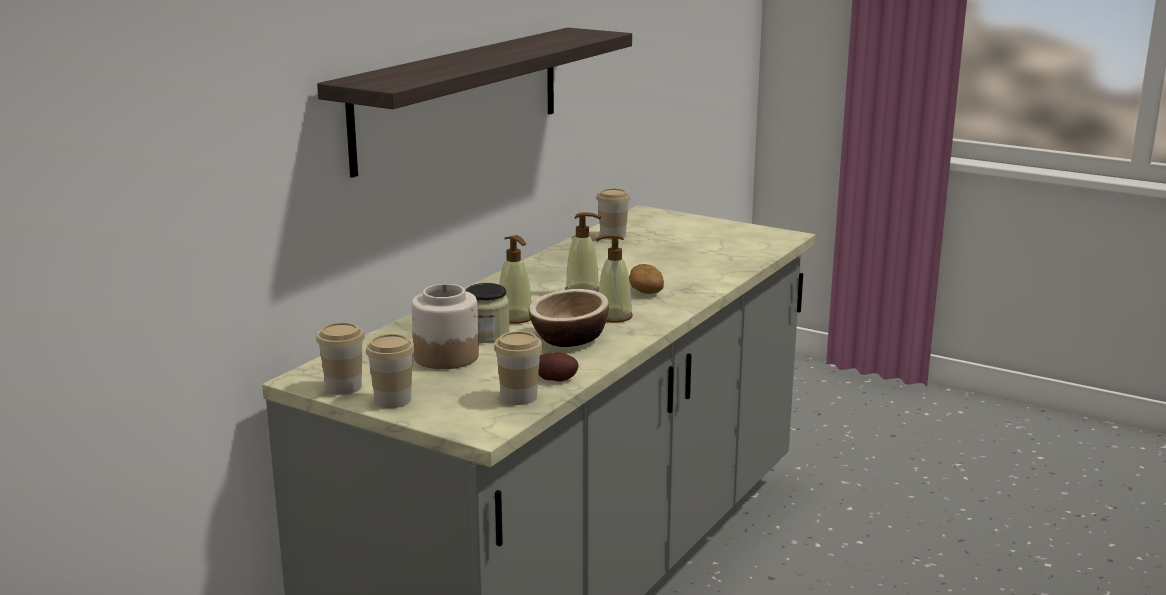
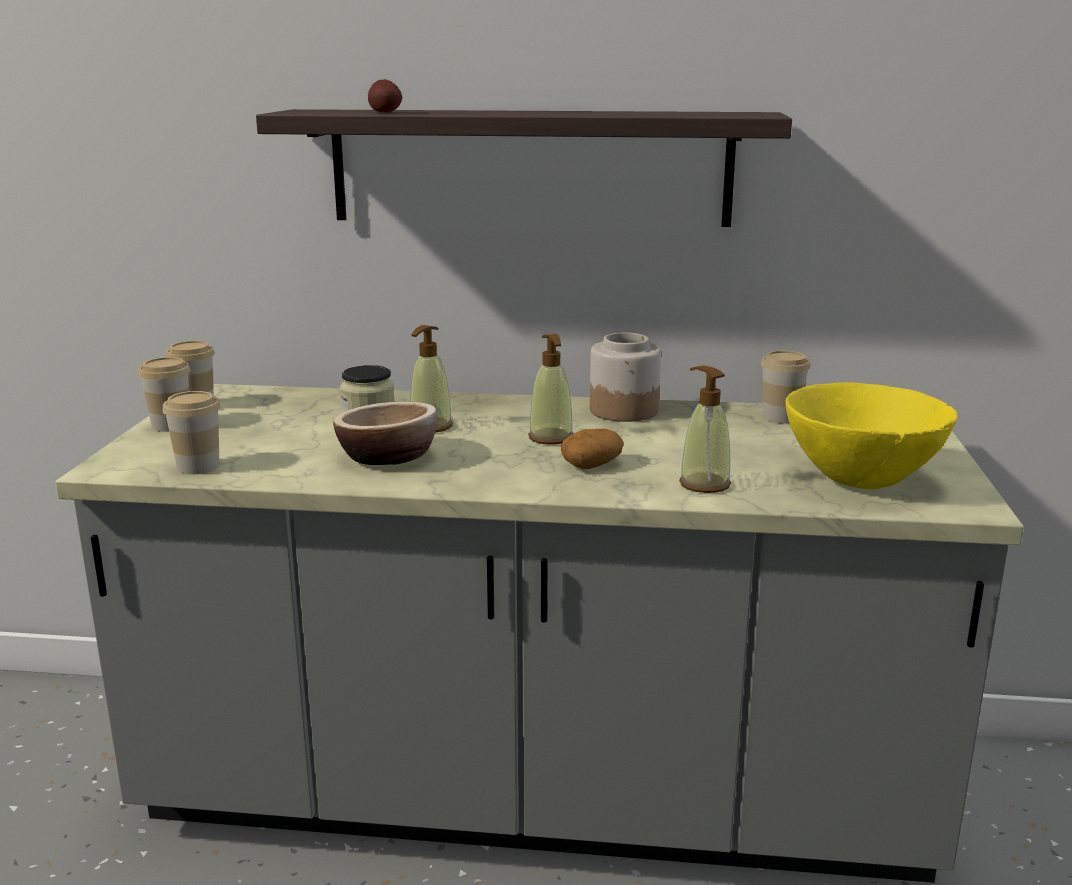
camera: 65 degrees right, 0 degrees up
jar [411,284,479,369] -> jar moved to [590,333,661,422]
potato [539,352,579,382] -> potato moved to [368,79,402,112]
soap dispenser [596,234,633,322] -> soap dispenser moved to [679,365,731,493]
none -> yellow bowl [785,382,958,490]

